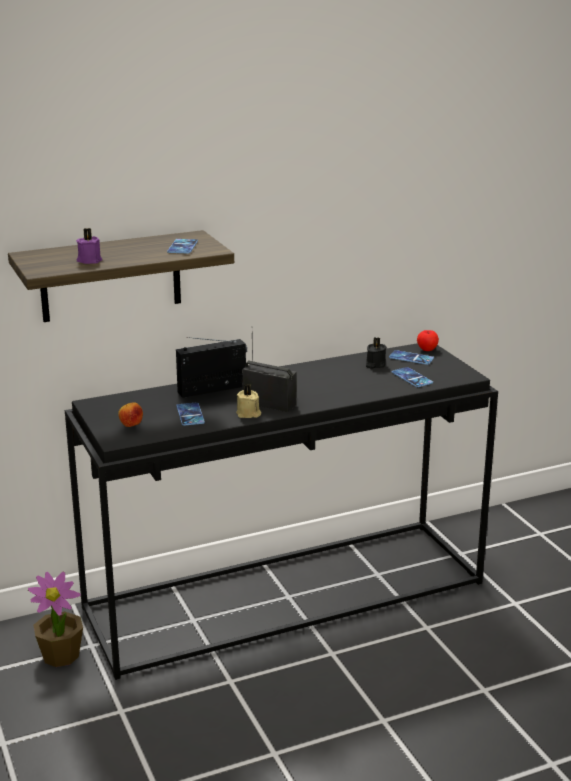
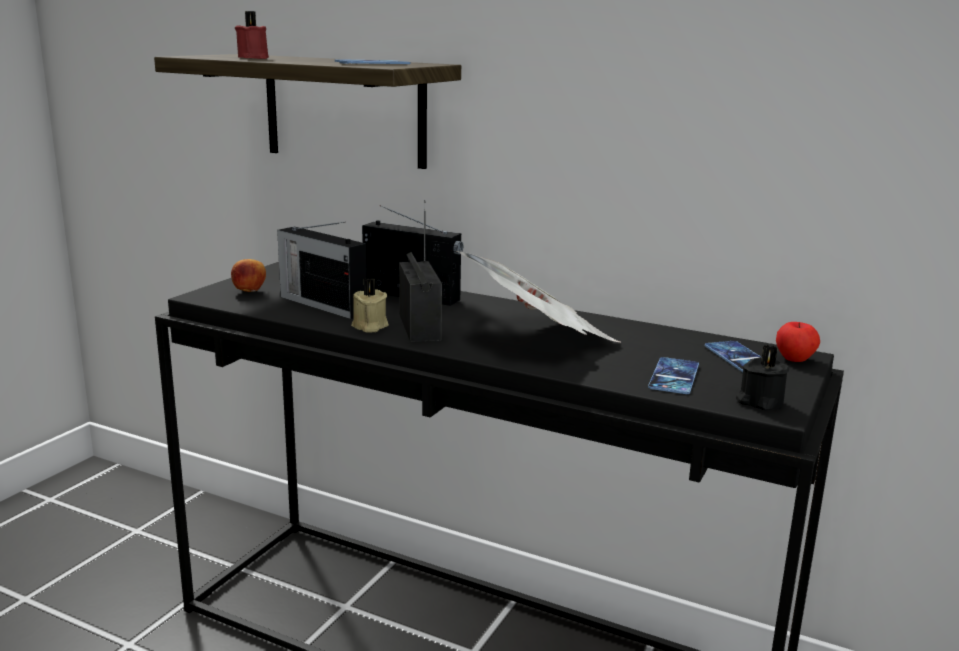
camera: 50 degrees right, 5 degrees down
potted plant [28,572,83,667] -> none
purple candle [76,228,102,264] -> red candle [235,11,269,59]
phone [176,402,205,426] -> radio [277,222,367,319]
black candle [366,337,387,369] -> black candle moved to [736,345,789,410]
none -> newspaper [457,251,620,342]

